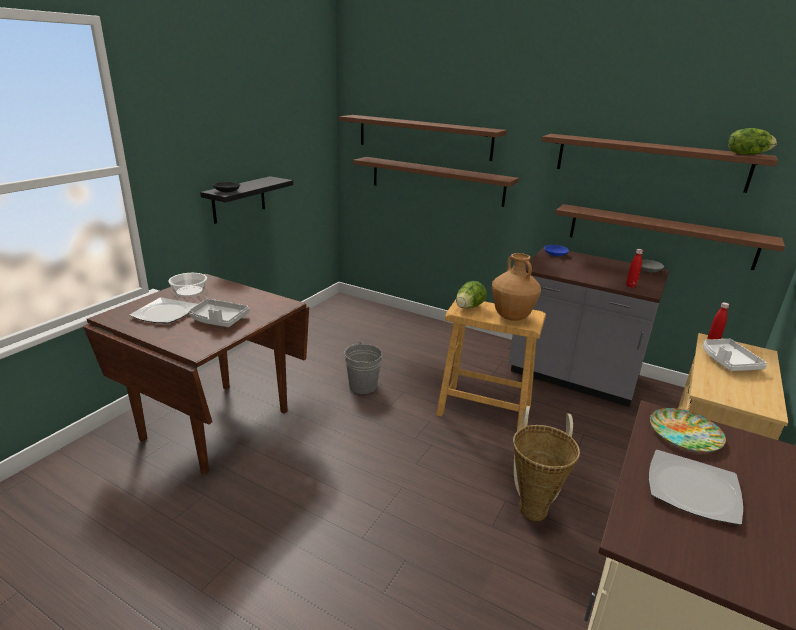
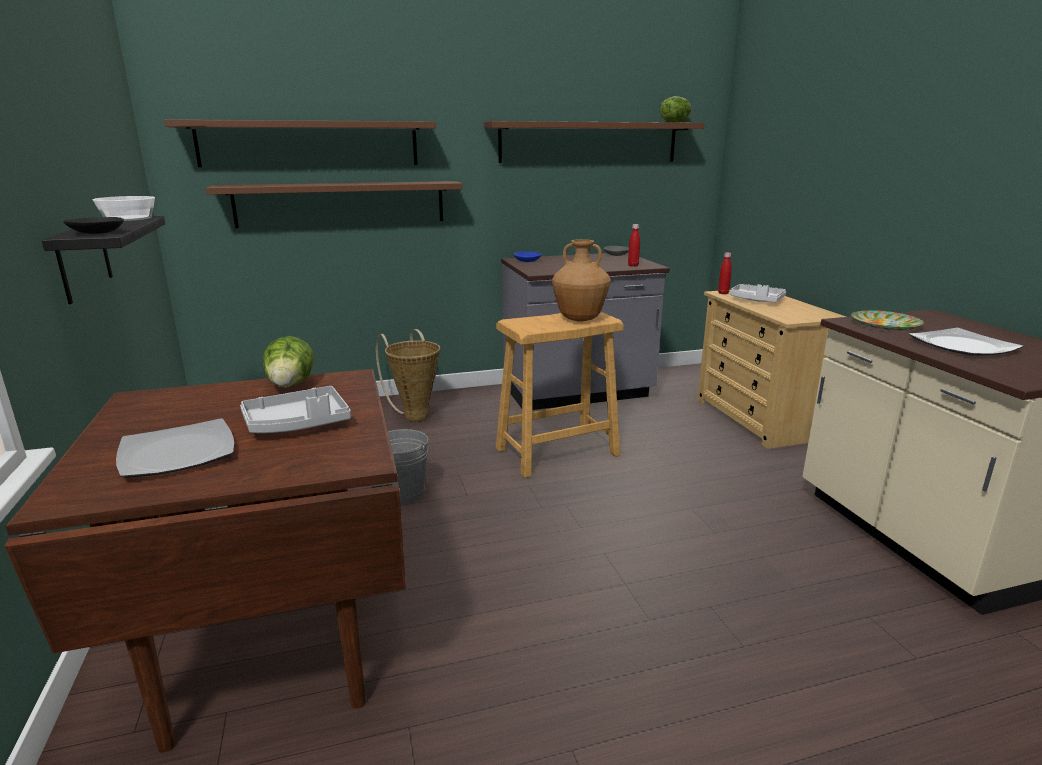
camera: 45 degrees left, 5 degrees down
bowl [168,273,207,297] -> bowl moved to [93,196,155,221]
lettuce [456,281,487,308] -> lettuce moved to [263,336,314,388]
basket [513,406,580,521] -> basket moved to [376,329,440,422]
brown shelf [556,204,785,270] -> none

